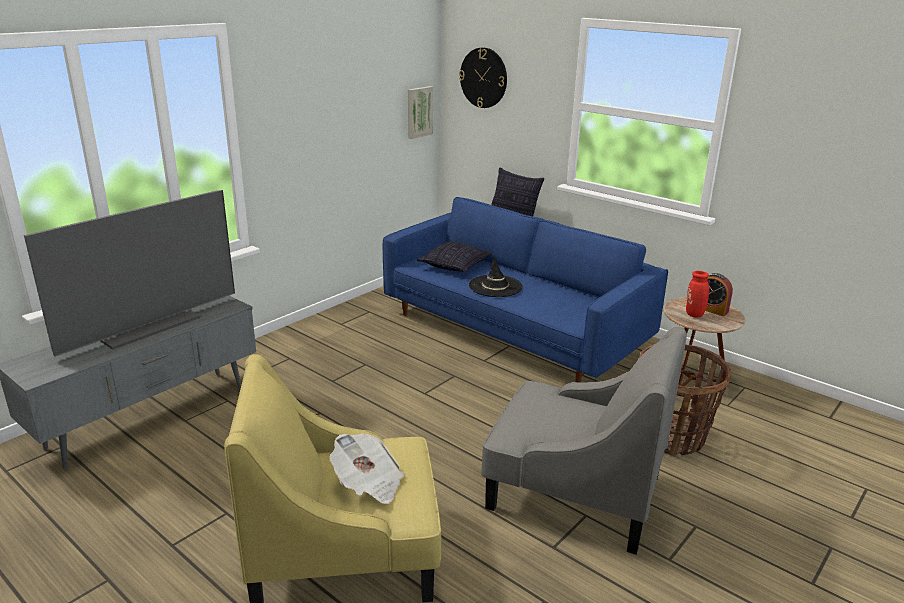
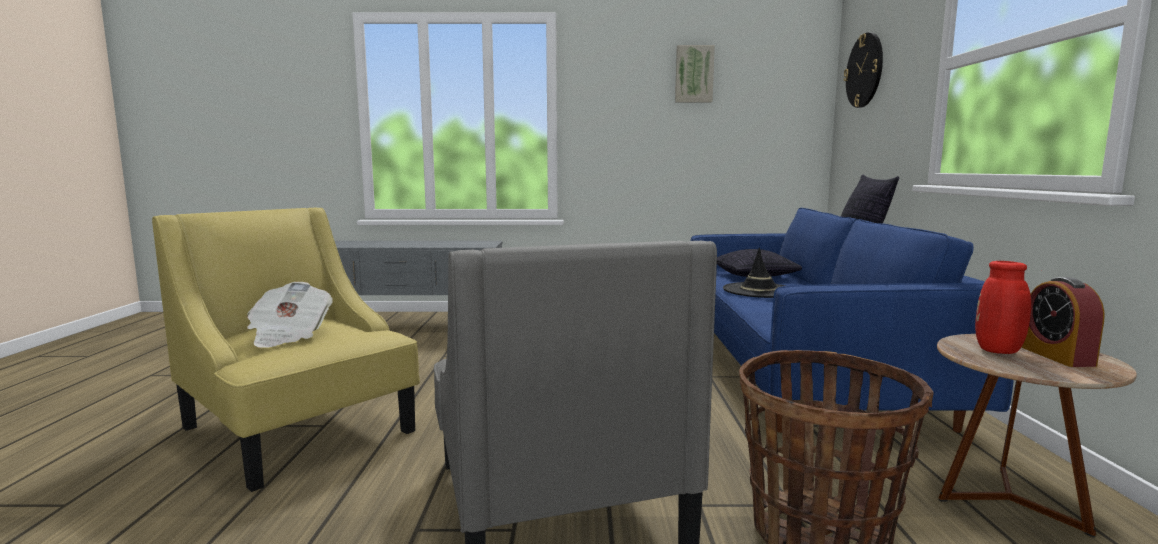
camera: 50 degrees right, 15 degrees down
television [24,190,235,357] -> none
picture [408,86,433,139] -> picture moved to [675,45,715,103]

